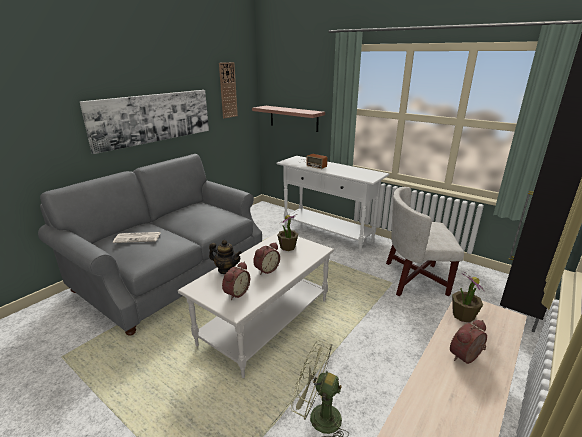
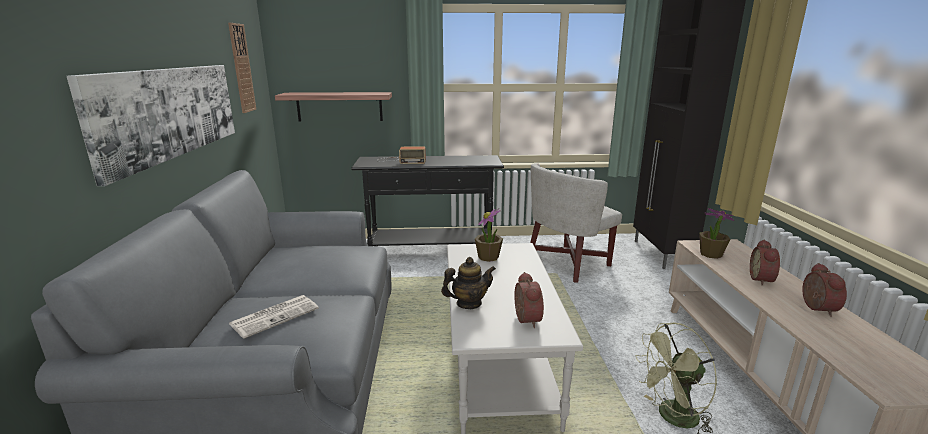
camera: 40 degrees left, 5 degrees down
alarm clock [253,243,280,275] -> alarm clock moved to [802,263,847,317]
white console table [276,156,389,253] -> black console table [351,155,504,246]

